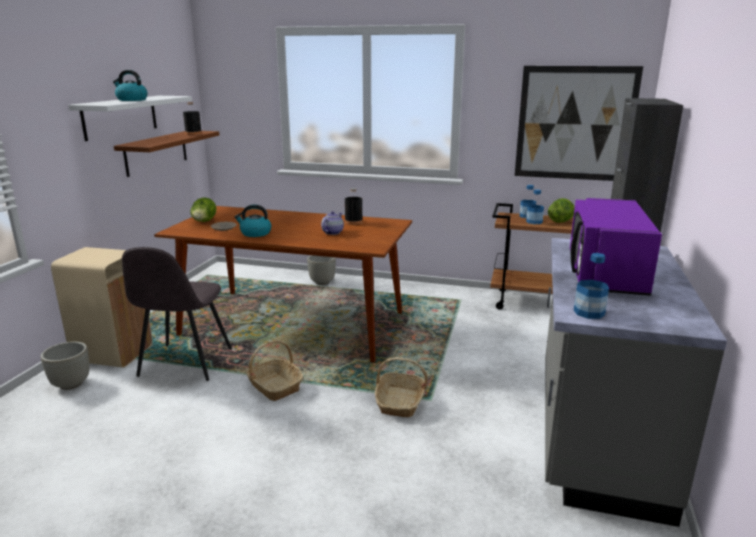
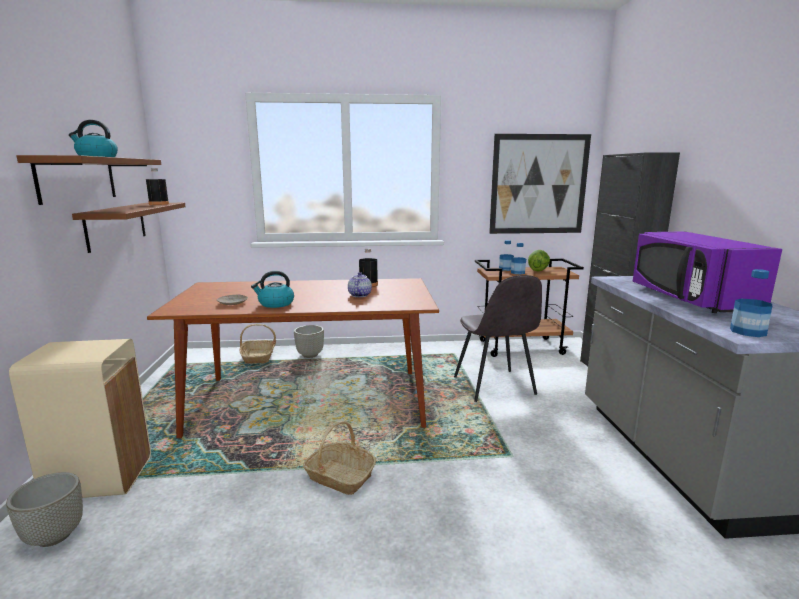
camera: 20 degrees left, 5 degrees down
white shelf [68,96,192,141] -> brown shelf [17,155,161,205]
grey chair [122,247,232,381] -> grey chair moved to [454,275,542,402]
lettuce [190,198,216,222] -> none
basket [375,357,428,417] -> basket moved to [239,324,276,364]

